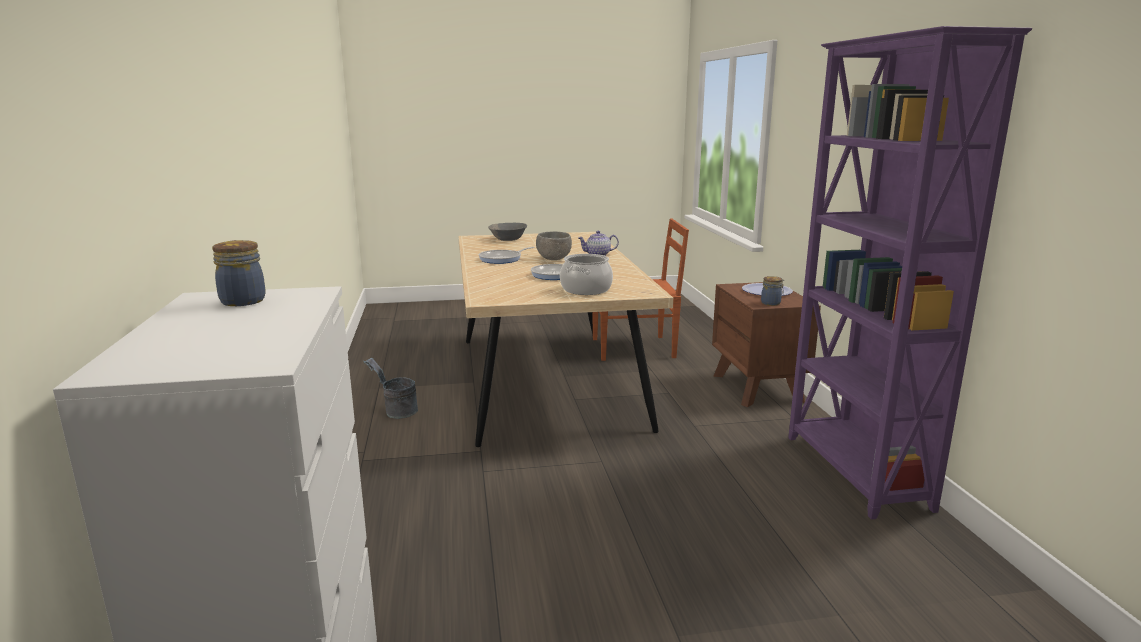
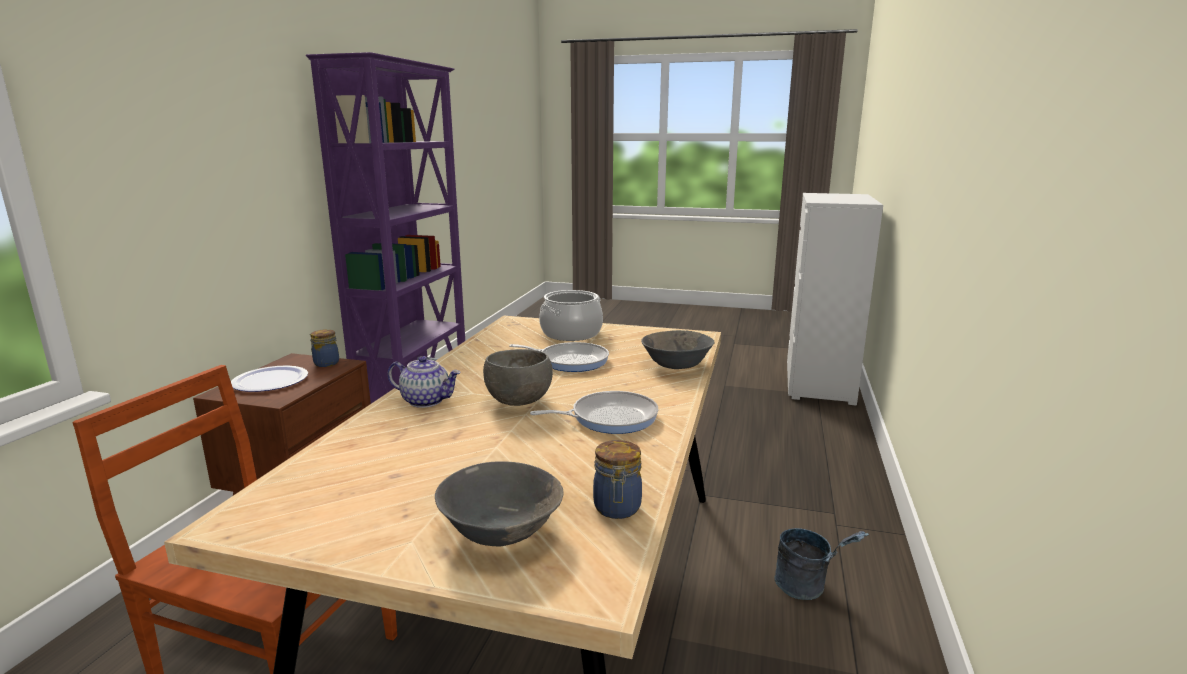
camera: 155 degrees left, 0 degrees up
jar [212,240,266,306] -> jar moved to [593,440,642,519]
none -> grey bowl [641,330,715,369]

